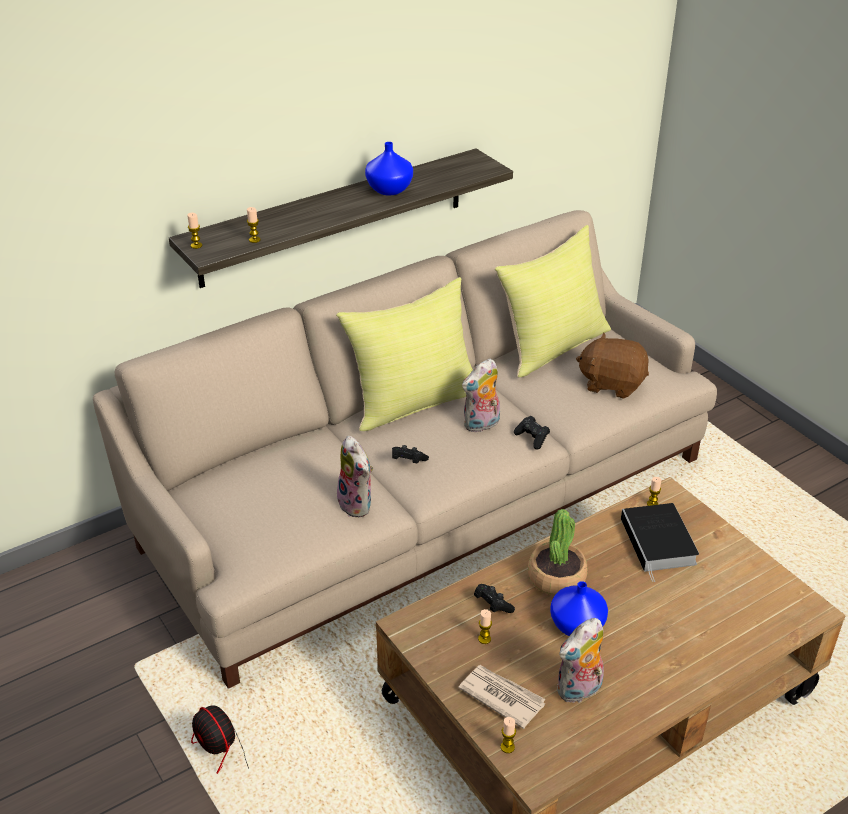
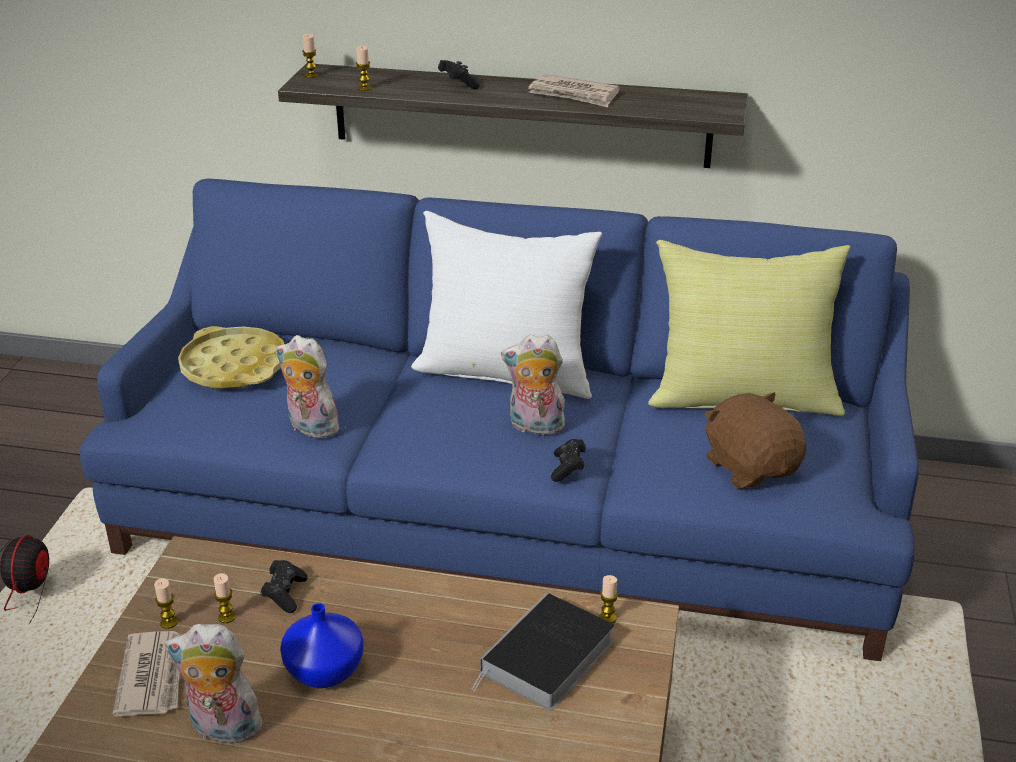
camera: 45 degrees right, 5 degrees down
beige sofa [93,210,717,689] -> blue sofa [80,179,919,661]
yellow pillow [336,277,473,431] -> white pillow [411,211,602,399]
plush toy [337,436,373,517] -> plush toy turned 105 degrees clockwise [276,335,339,438]
blue vase [365,142,413,195] -> newspaper [528,74,620,107]
black game controller [392,445,429,463] -> black game controller moved to [438,60,480,89]
candle [501,717,516,753] -> candle moved to [154,579,178,629]
potted plant [528,509,588,596] -> none
none -> yellow tray [178,326,284,389]

